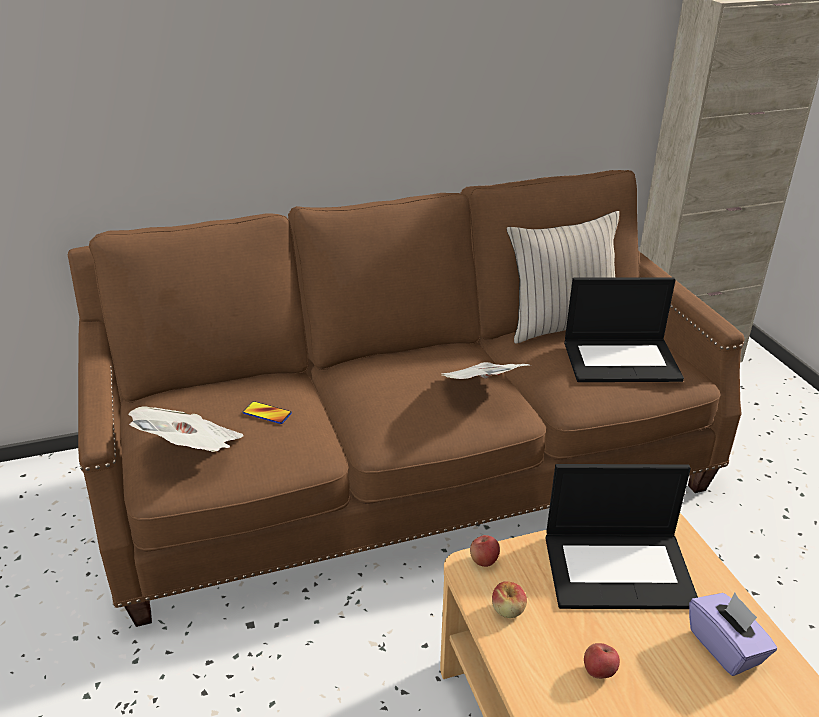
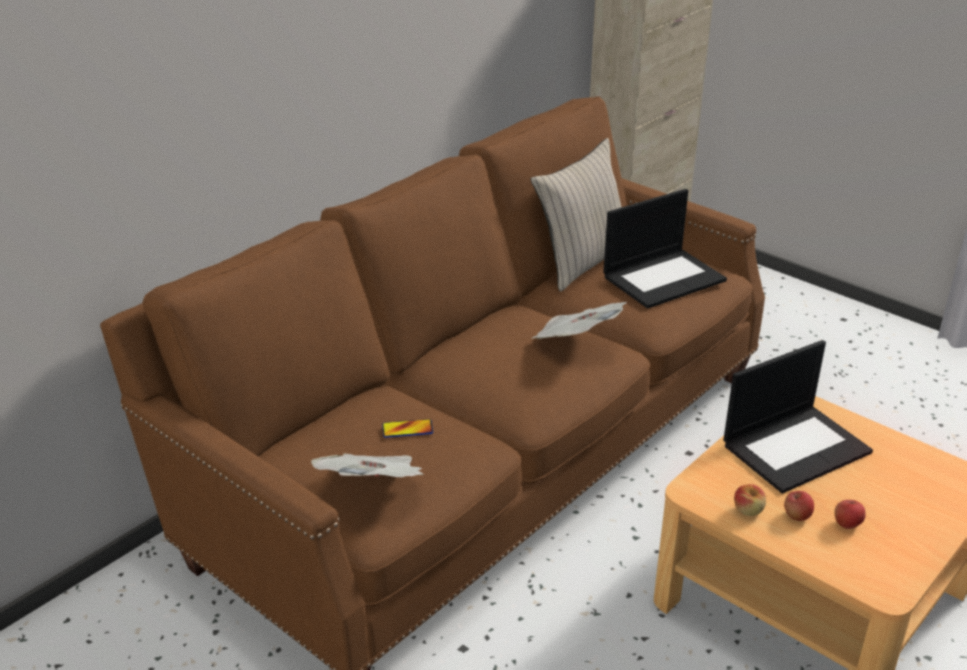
camera: 30 degrees left, 0 degrees up
apple [470,535,500,567] -> apple moved to [784,491,814,521]
purple tissue box [689,593,777,676] -> none

